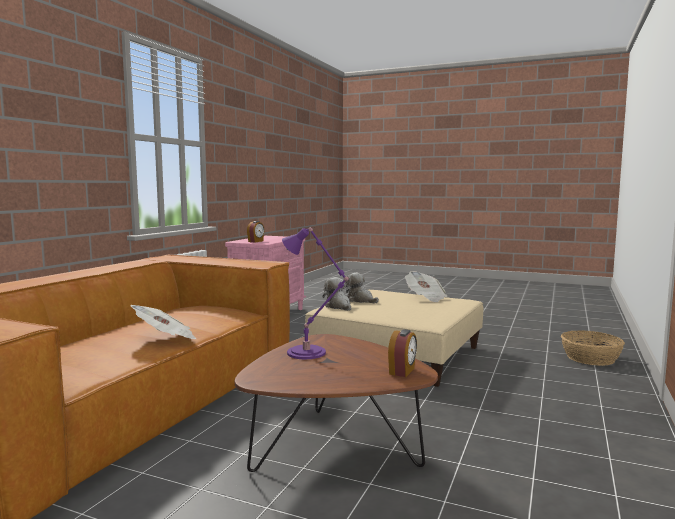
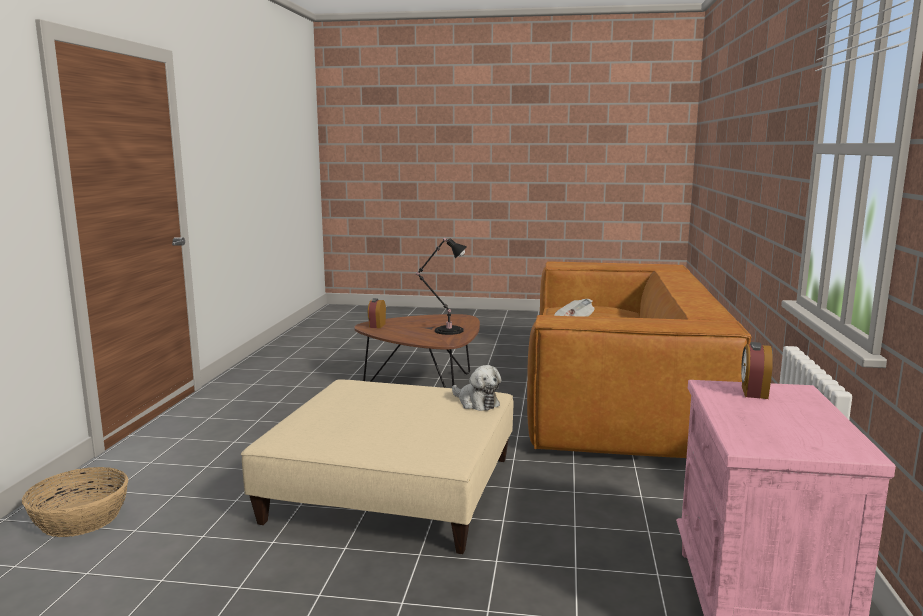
camera: 165 degrees right, 5 degrees up
purple table lamp [282,227,351,359] -> black table lamp [416,238,467,335]
plush toy [345,273,379,303] -> none
newspaper [405,271,447,302] -> none

